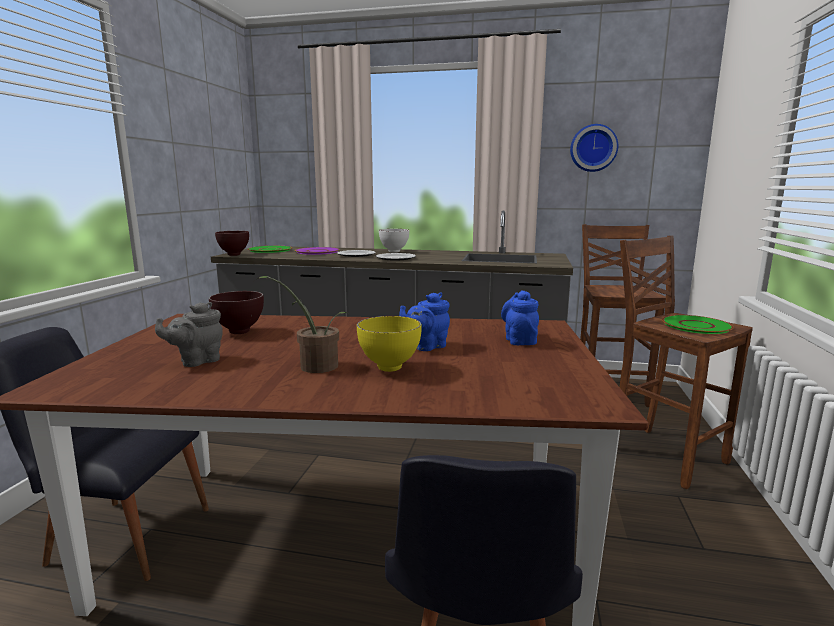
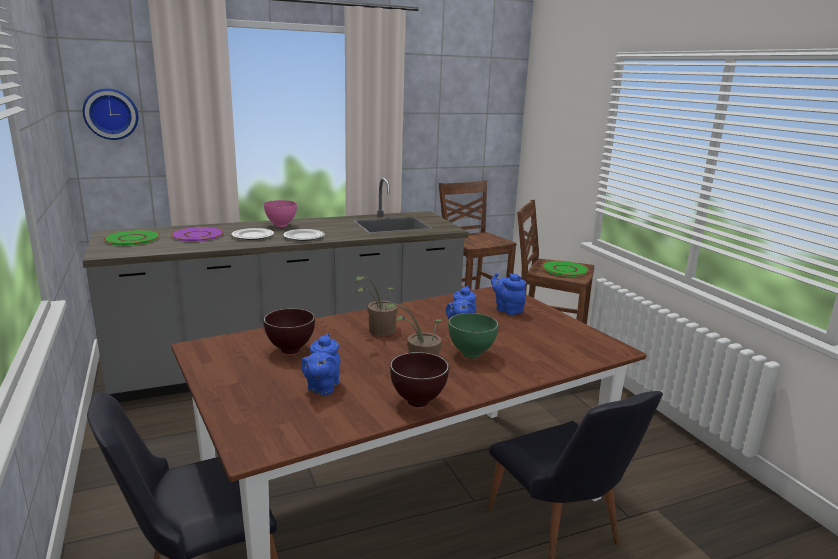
camera: 35 degrees left, 5 degrees up
grey teapot [155,302,223,367] -> blue teapot [301,333,340,395]
brown bowl [215,231,249,256] -> brown bowl moved to [390,352,449,407]
yellow bowl [357,316,422,372] -> green bowl [448,313,498,358]
white bowl [379,229,409,253] -> pink bowl [264,200,297,227]
wall clock [570,124,618,172] -> wall clock moved to [83,88,138,140]
none -> potted plant [356,276,398,336]

